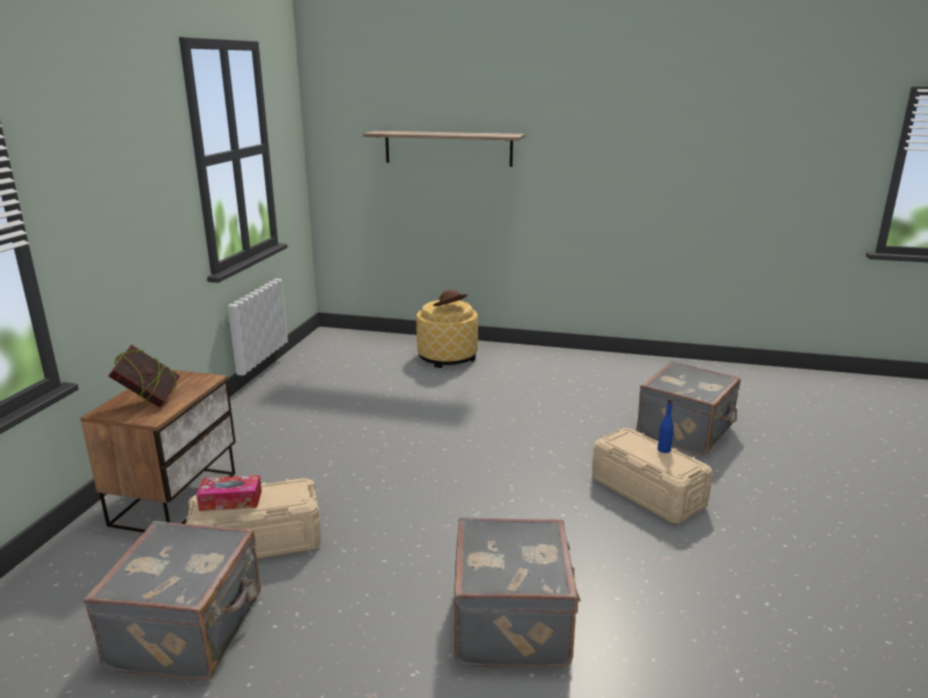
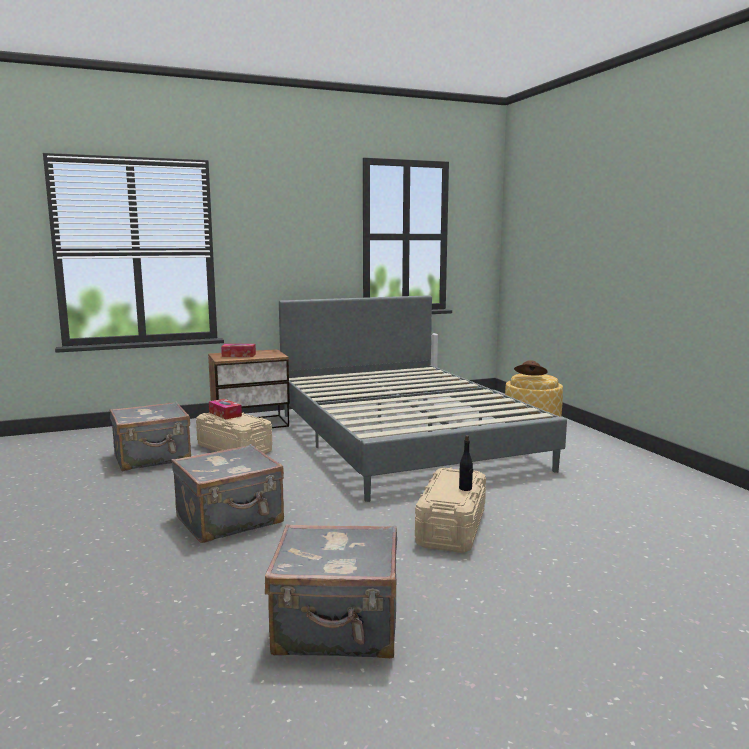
camera: 55 degrees right, 10 degrees down
book [108,344,180,408] -> tissue box [221,344,256,357]
shelf [362,131,525,167] -> none
grey suitcase [636,361,740,455] -> grey suitcase moved to [265,524,397,658]
blue bottle [658,399,674,453] -> black bottle [459,435,473,491]
none -> grey bed [279,295,567,502]

